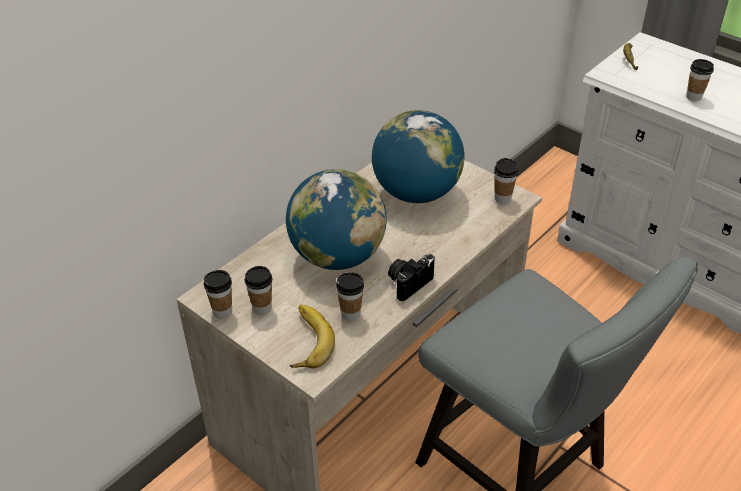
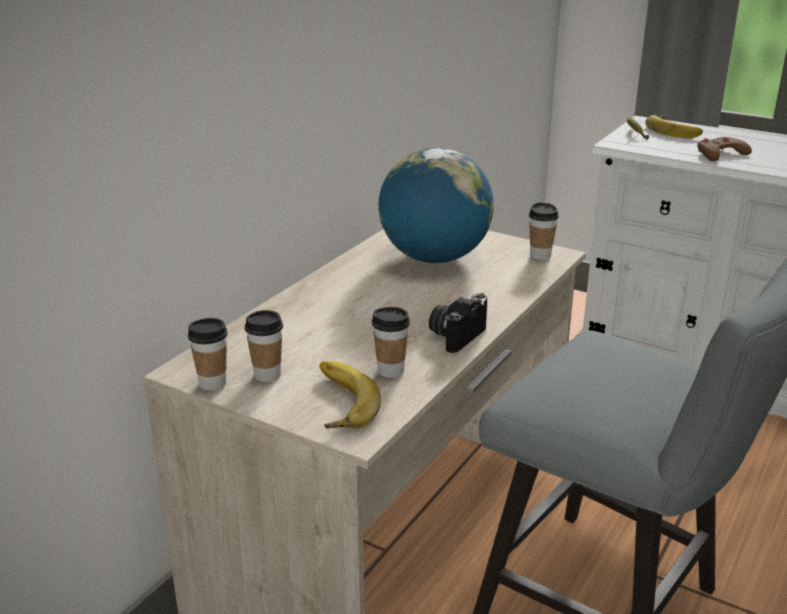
camera: 10 degrees left, 15 degrees down
globe [286,169,387,270] -> none
cup [686,59,714,101] -> brown game controller [697,137,752,161]
none -> banana [645,115,703,139]

